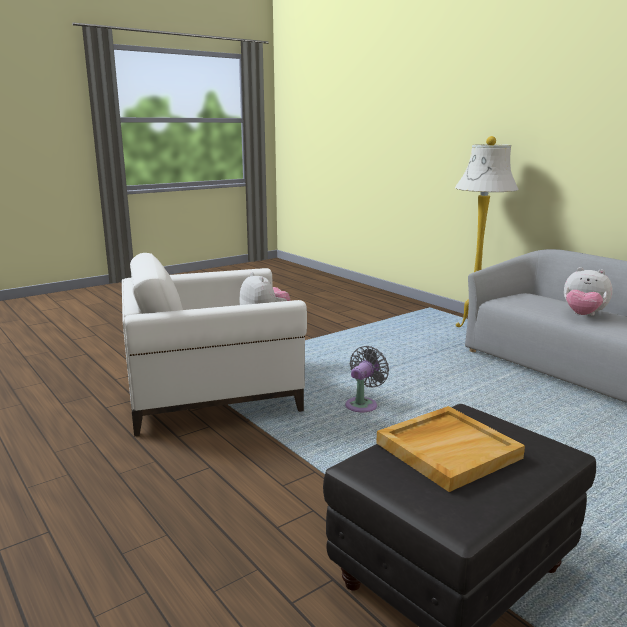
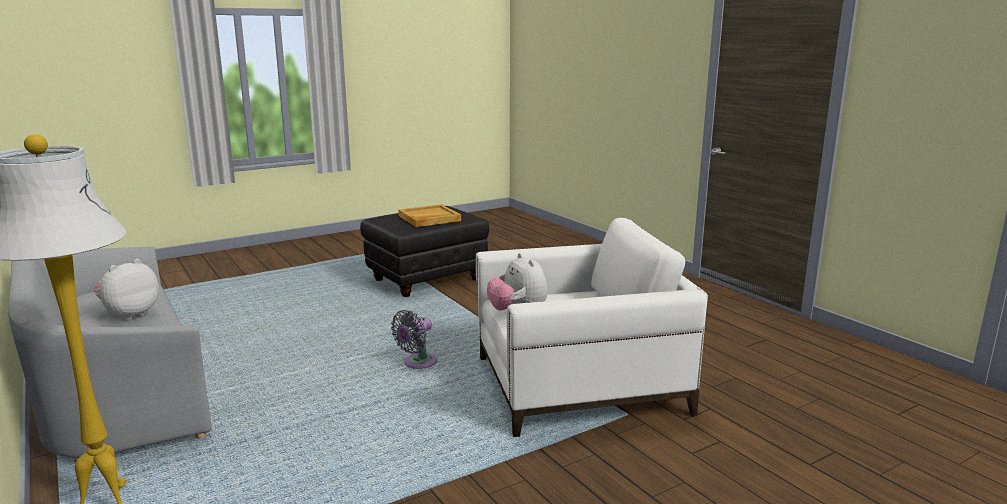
camera: 175 degrees left, 0 degrees up
plush toy [564,267,613,316] -> plush toy turned 90 degrees counterclockwise [94,259,159,321]

